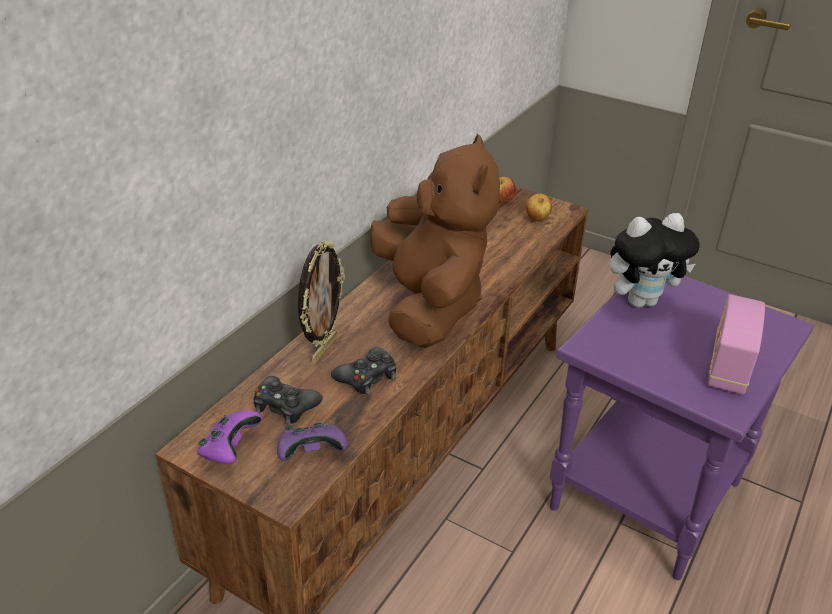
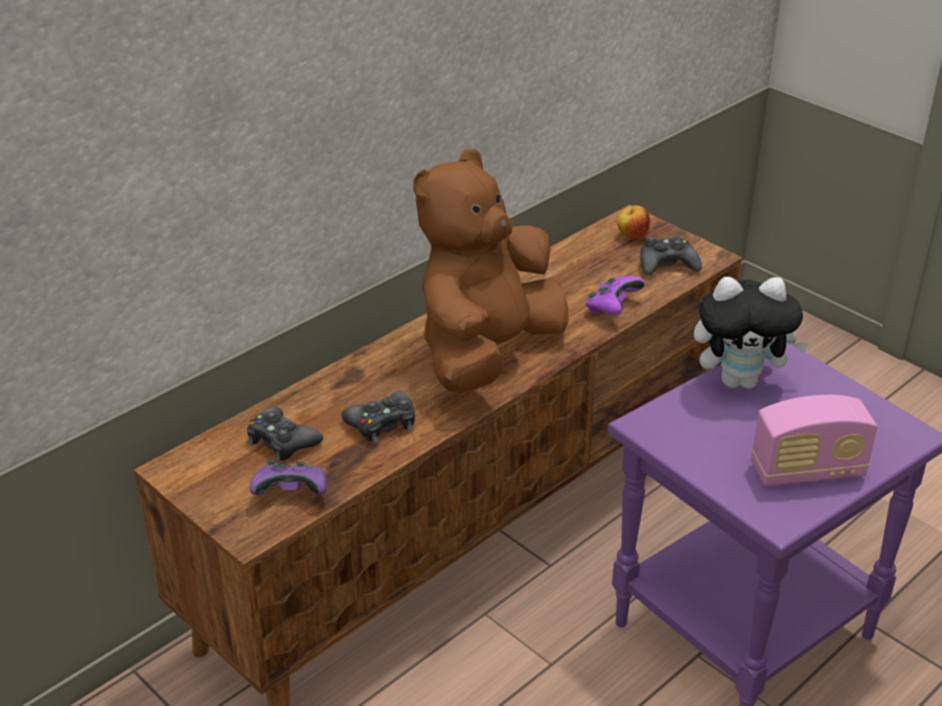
camera: 15 degrees right, 0 degrees up
purple game controller [197,411,262,464] -> purple game controller moved to [586,276,645,315]
picture frame [298,241,345,364] -> none
brown plush toy [369,134,500,348] -> brown plush toy turned 150 degrees counterclockwise [413,149,568,393]
apple [526,193,552,221] -> black game controller [640,237,702,276]
radio [708,294,765,394] -> radio turned 135 degrees counterclockwise [751,395,877,487]

